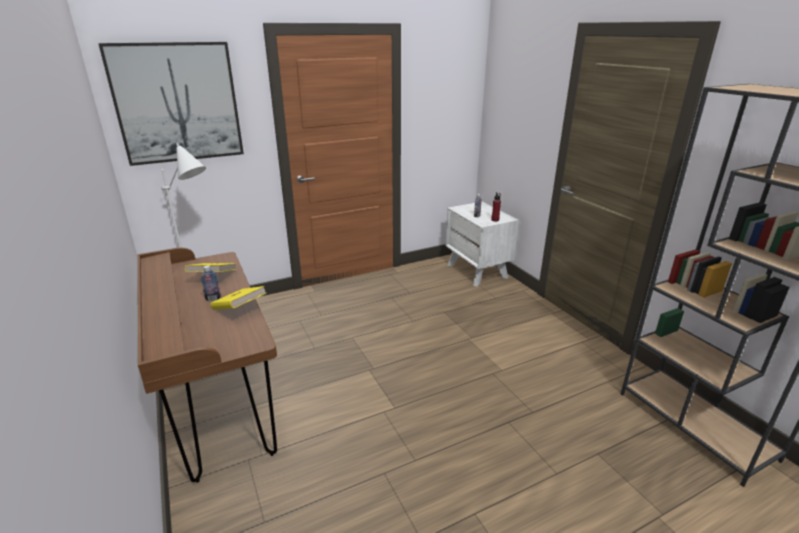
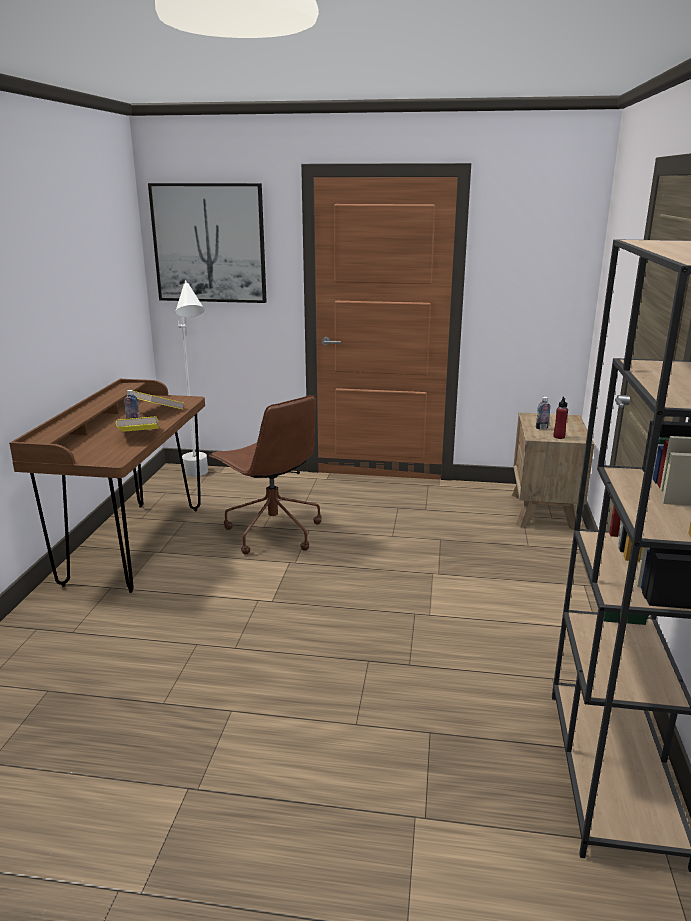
camera: 35 degrees right, 5 degrees down
white nightstand [446,202,519,287] -> brown nightstand [512,412,594,530]
none -> brown office chair [209,395,322,555]

